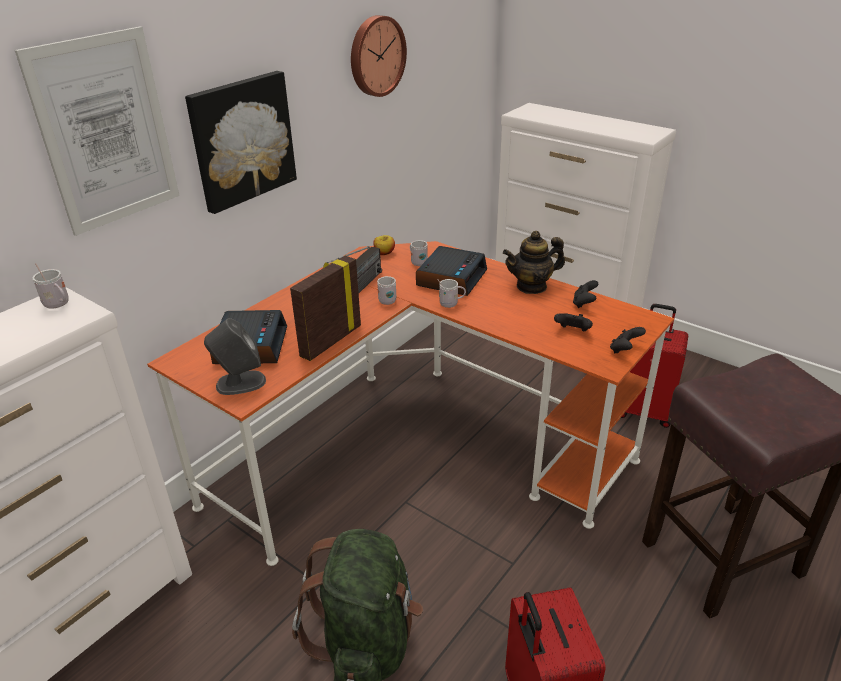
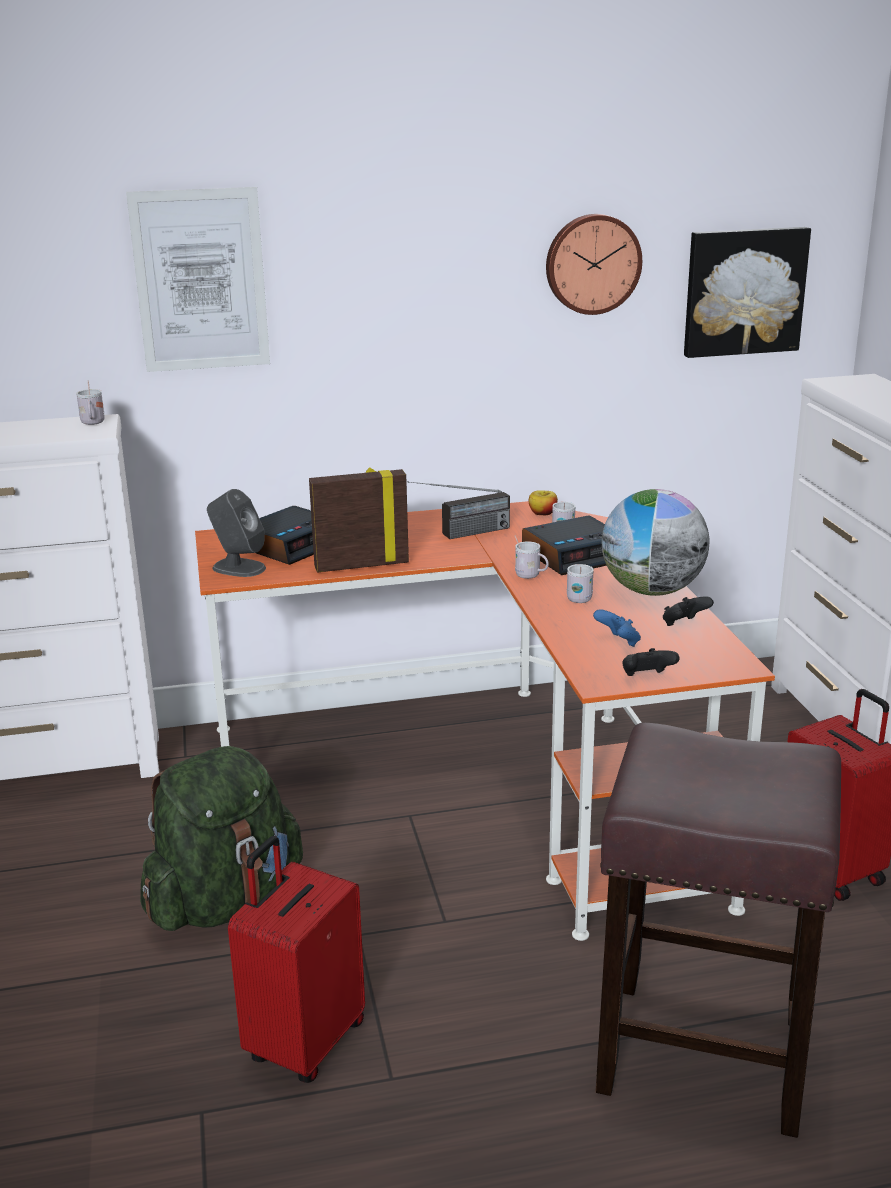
camera: 40 degrees right, 10 degrees down
picture [185,71,297,214] -> picture moved to [684,227,811,358]
white mug [377,276,397,305] -> white mug moved to [567,564,594,603]
teapot [503,231,565,294] -> globe [602,489,709,596]
black game controller [554,313,593,331] -> blue game controller [593,609,641,647]

